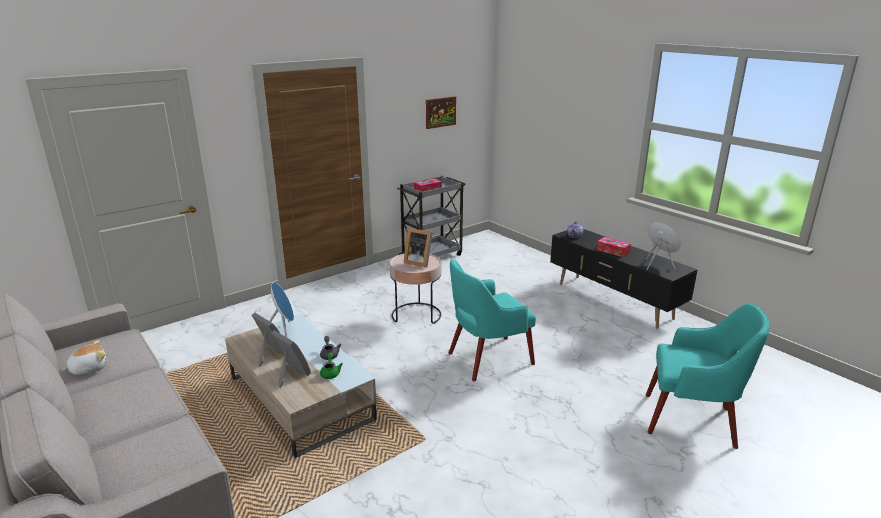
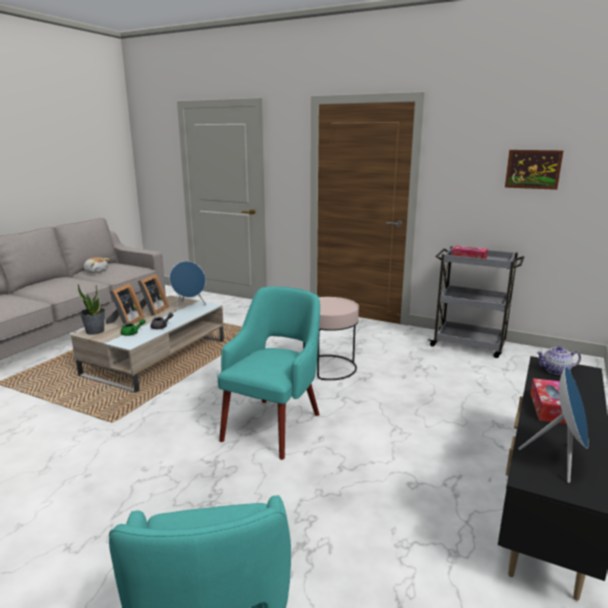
camera: 65 degrees right, 5 degrees down
picture frame [404,228,433,267] -> none
turquoise armchair [449,259,536,381] -> turquoise armchair turned 75 degrees clockwise [217,287,320,460]
none -> potted plant [78,284,105,335]

